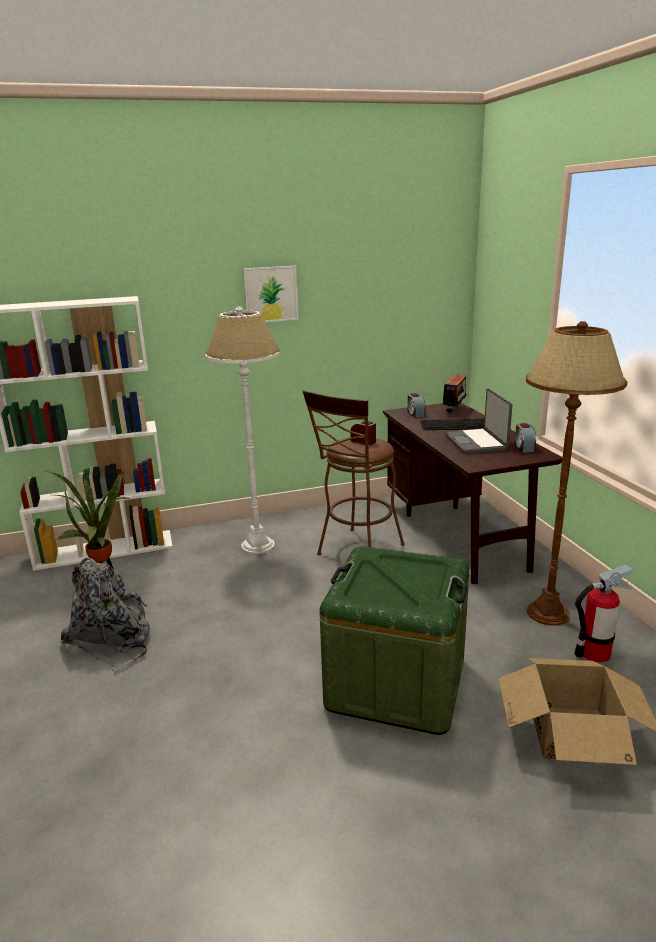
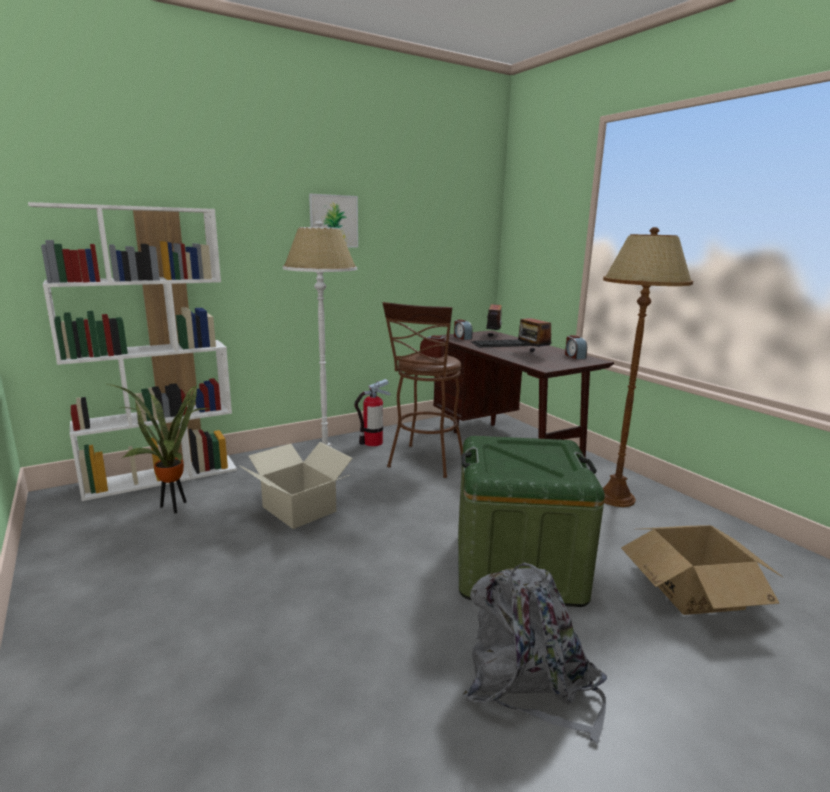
camera: 15 degrees left, 5 degrees down
grey backpack [61,558,150,673] -> grey backpack moved to [463,563,607,744]
laptop [445,388,512,454] -> radio [518,309,552,352]
fire extinguisher [574,564,633,663] -> fire extinguisher moved to [354,379,391,446]
none -> cardboard box [240,442,353,529]

